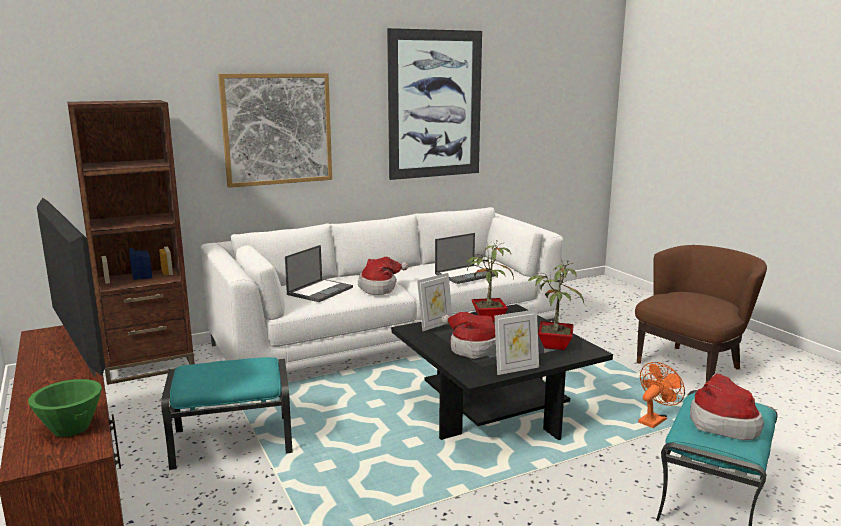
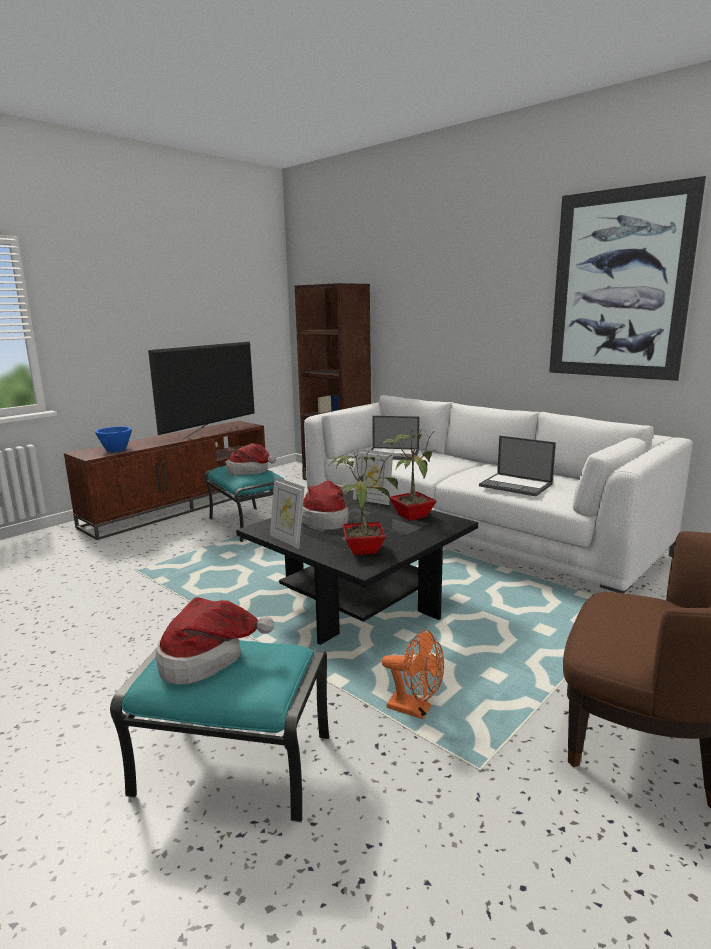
camera: 70 degrees right, 0 degrees up
green bowl [28,379,102,437] -> blue bowl [95,426,132,452]
picture [218,73,332,188] -> none
hat [358,257,408,295] -> hat moved to [226,443,276,475]

